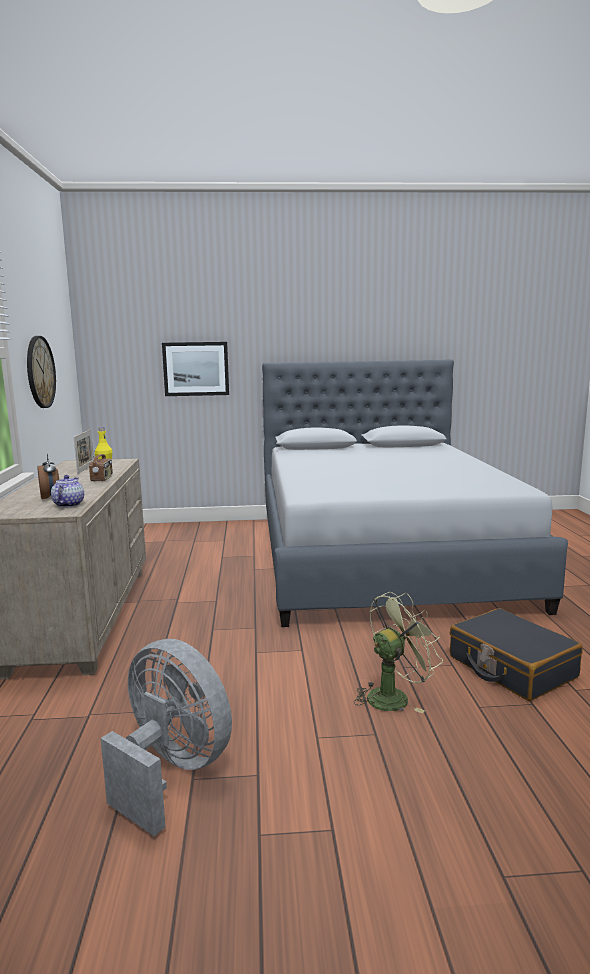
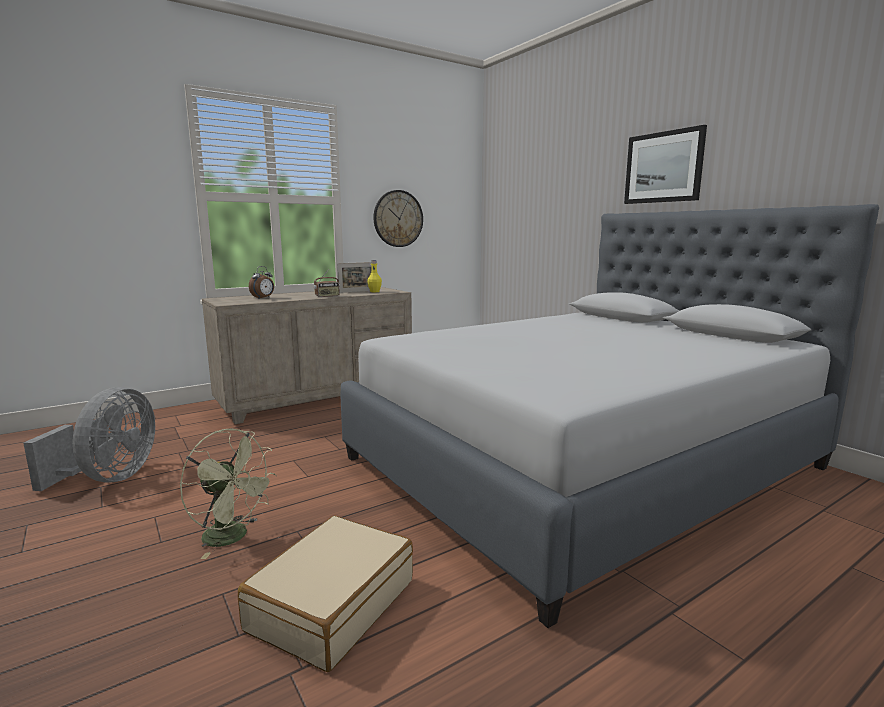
camera: 60 degrees right, 0 degrees up
teapot [51,475,84,508] -> none
picture [162,342,229,396] -> picture moved to [624,125,707,204]
black suitcase [450,608,583,701] -> beige suitcase [238,516,413,672]

